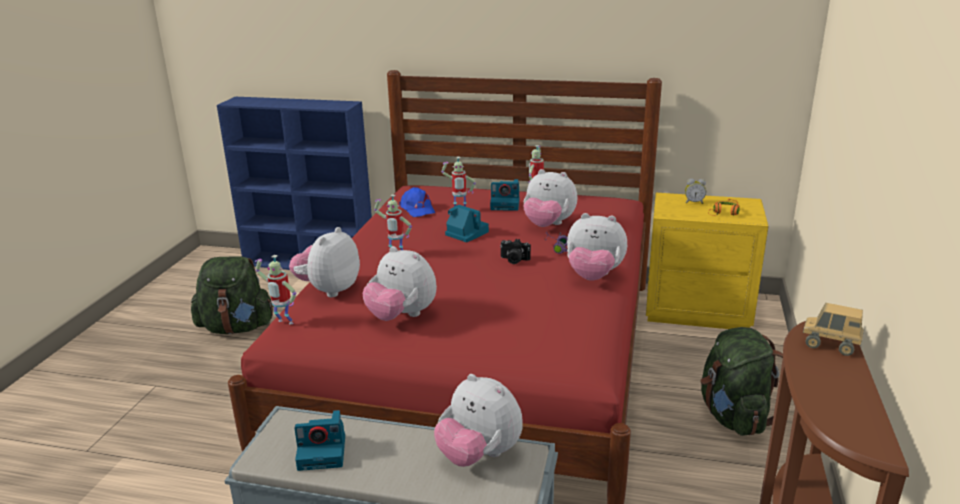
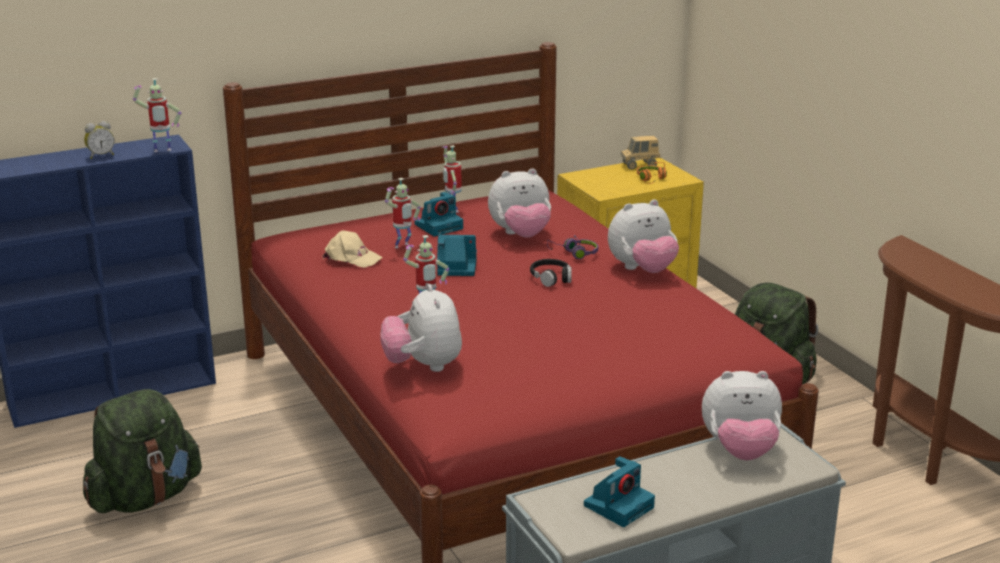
camera: 40 degrees left, 0 degrees up
toy robot [255,255,296,325] -> toy robot moved to [133,78,181,152]
plush toy [363,246,437,321] -> none
blue cap [399,187,435,217] -> beige cap [322,231,382,268]
camera [500,239,531,264] -> black headphones [530,259,572,287]
alarm clock [685,179,706,204] -> alarm clock moved to [84,121,114,159]
toy truck [803,303,864,356] -> toy truck moved to [621,136,661,170]

